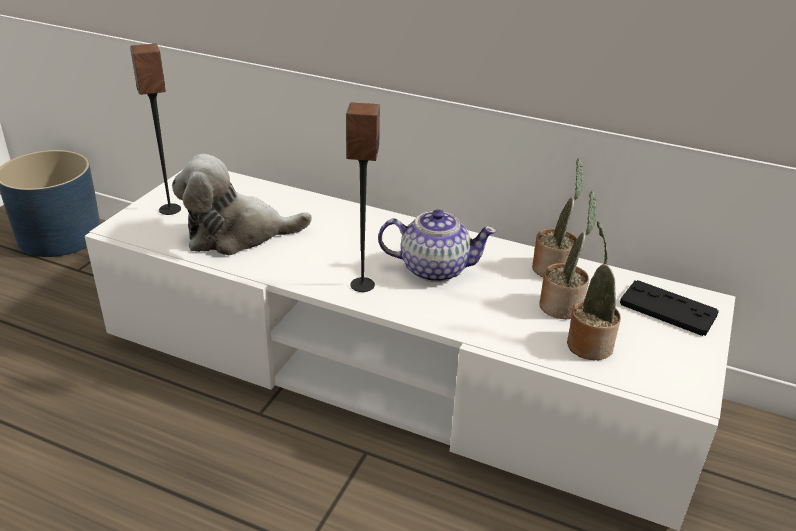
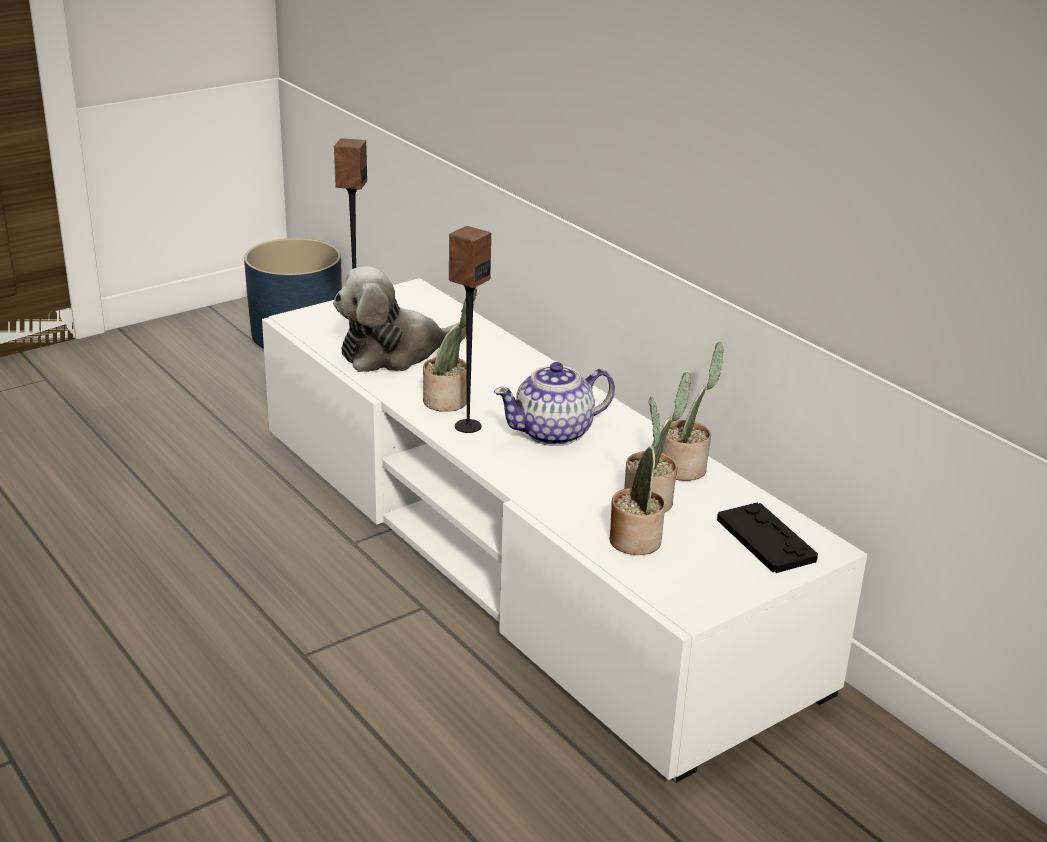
camera: 30 degrees right, 5 degrees down
plush toy [172,154,312,255] -> plush toy turned 45 degrees counterclockwise [333,266,466,372]
teapot [378,209,497,282] -> teapot turned 120 degrees clockwise [494,362,615,446]
none -> potted plant [423,287,477,412]

